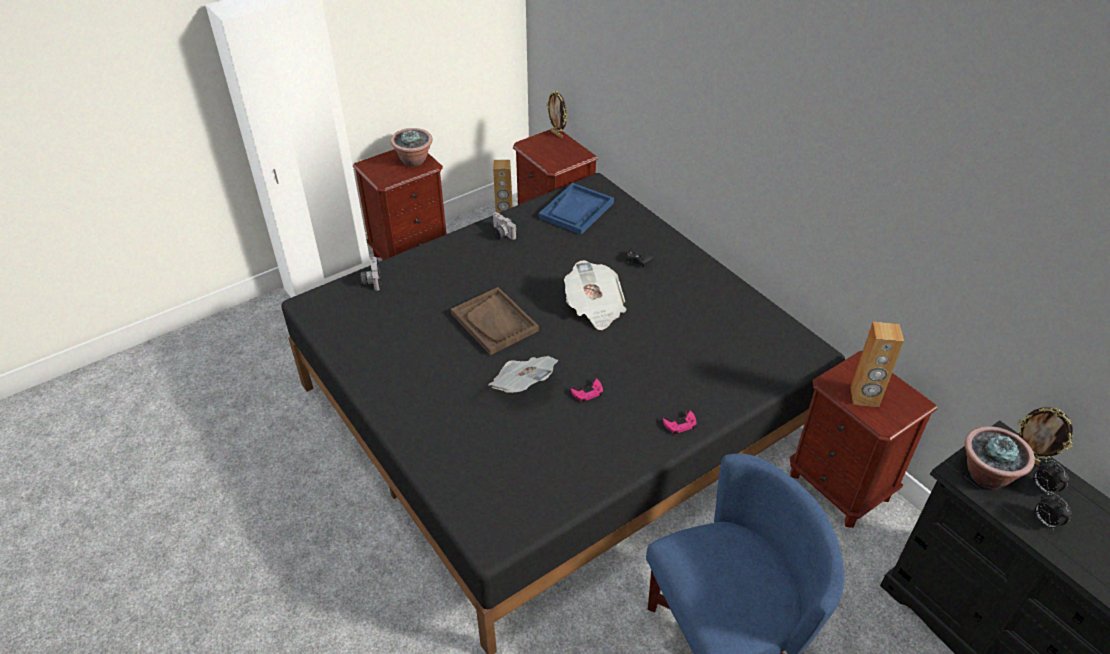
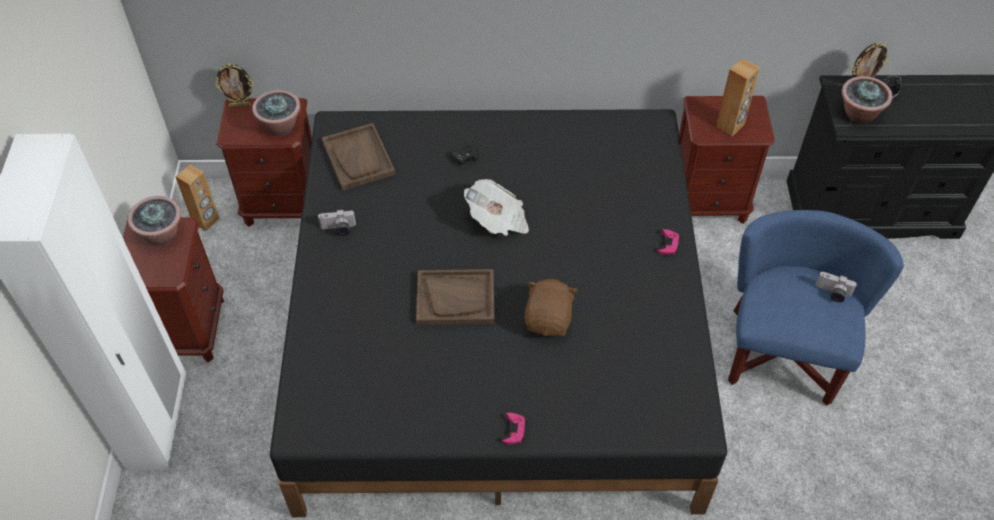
camera: 55 degrees left, 10 degrees up
camera [360,257,382,291] -> camera moved to [815,272,857,302]
newspaper [489,356,558,393] -> brown plush toy [525,279,577,336]
blue tray [539,183,614,235] -> brown tray [322,123,395,190]
pink game controller [571,378,603,402] -> pink game controller moved to [501,413,526,444]
alarm clock [1035,492,1072,531] -> none
none -> potted plant [252,90,301,136]

